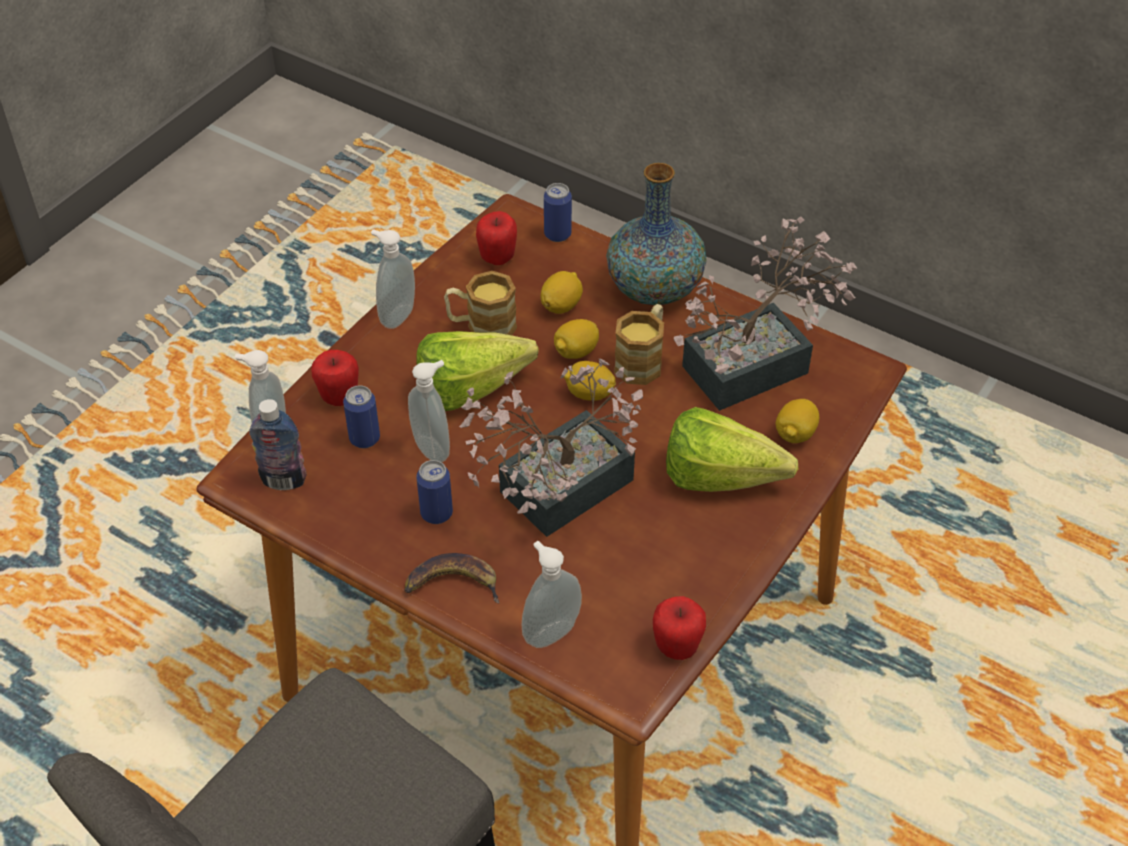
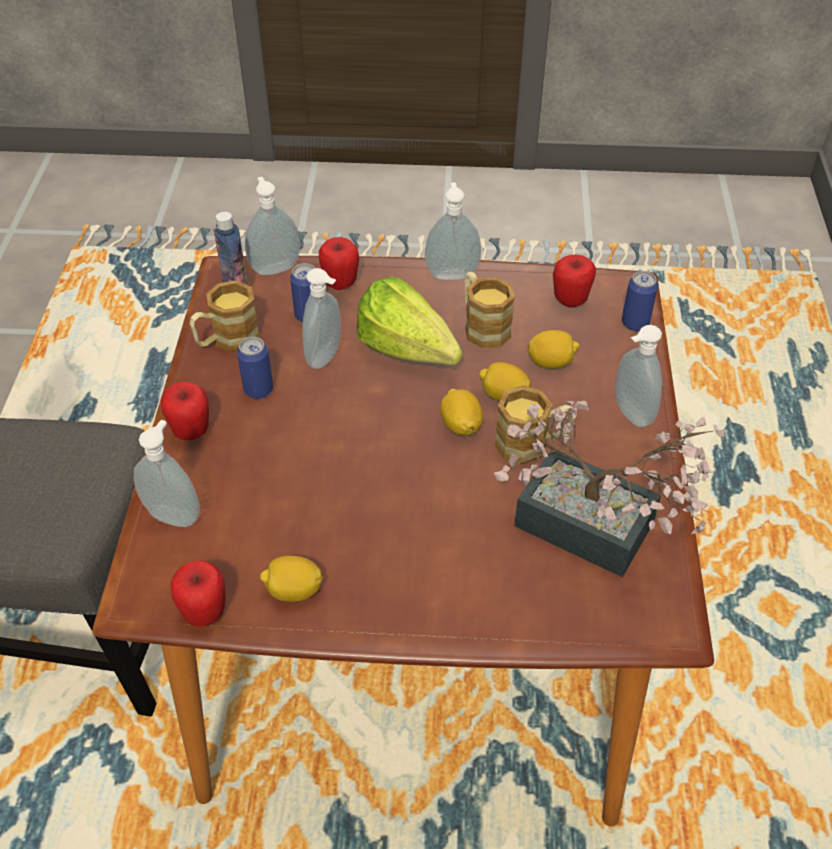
camera: 60 degrees right, 0 degrees up
banana [404,553,499,603] -> apple [161,382,209,440]
potted plant [459,359,643,537] -> none
vase [606,163,707,305] -> soap dispenser [615,325,662,427]
lettuce [666,407,798,492] -> none
lemon [776,399,819,443] -> lemon moved to [260,556,323,602]
none -> mug [190,280,260,353]

